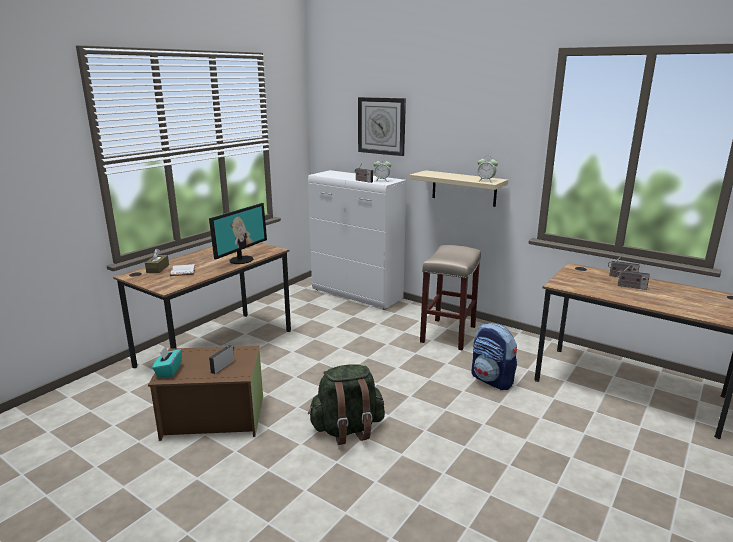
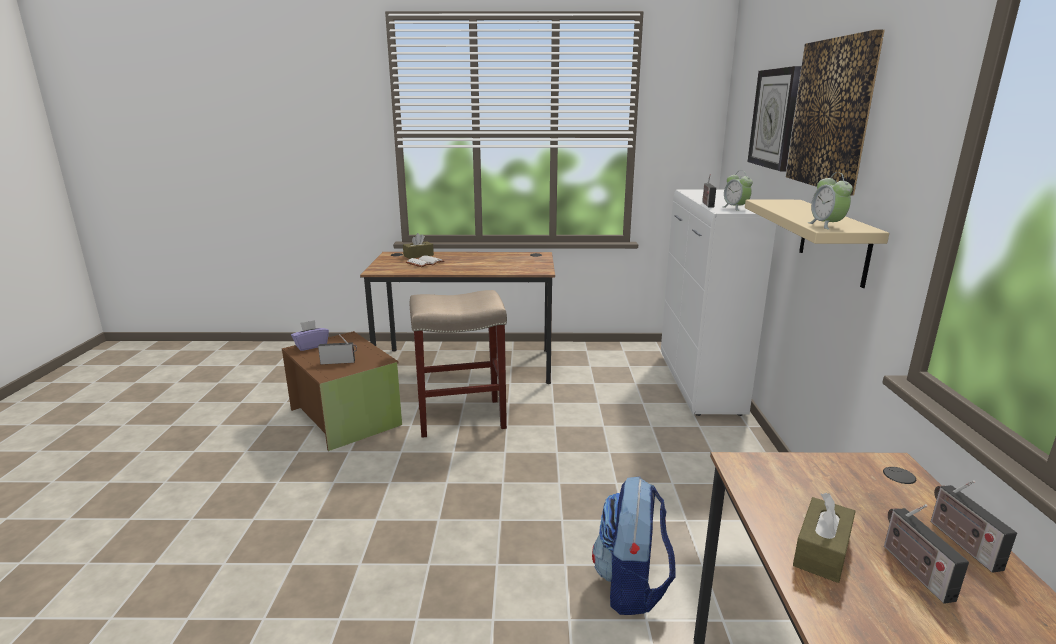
camera: 55 degrees right, 0 degrees up
turquoise tissue box [152,346,182,377] -> purple tissue box [291,320,329,351]
monitor [209,203,267,264] -> none
green backpack [308,364,385,445] -> none
beige stool [420,245,481,350] -> beige stool moved to [410,290,507,438]
none -> picture [786,30,885,196]
none -> brown tissue box [793,493,856,583]

